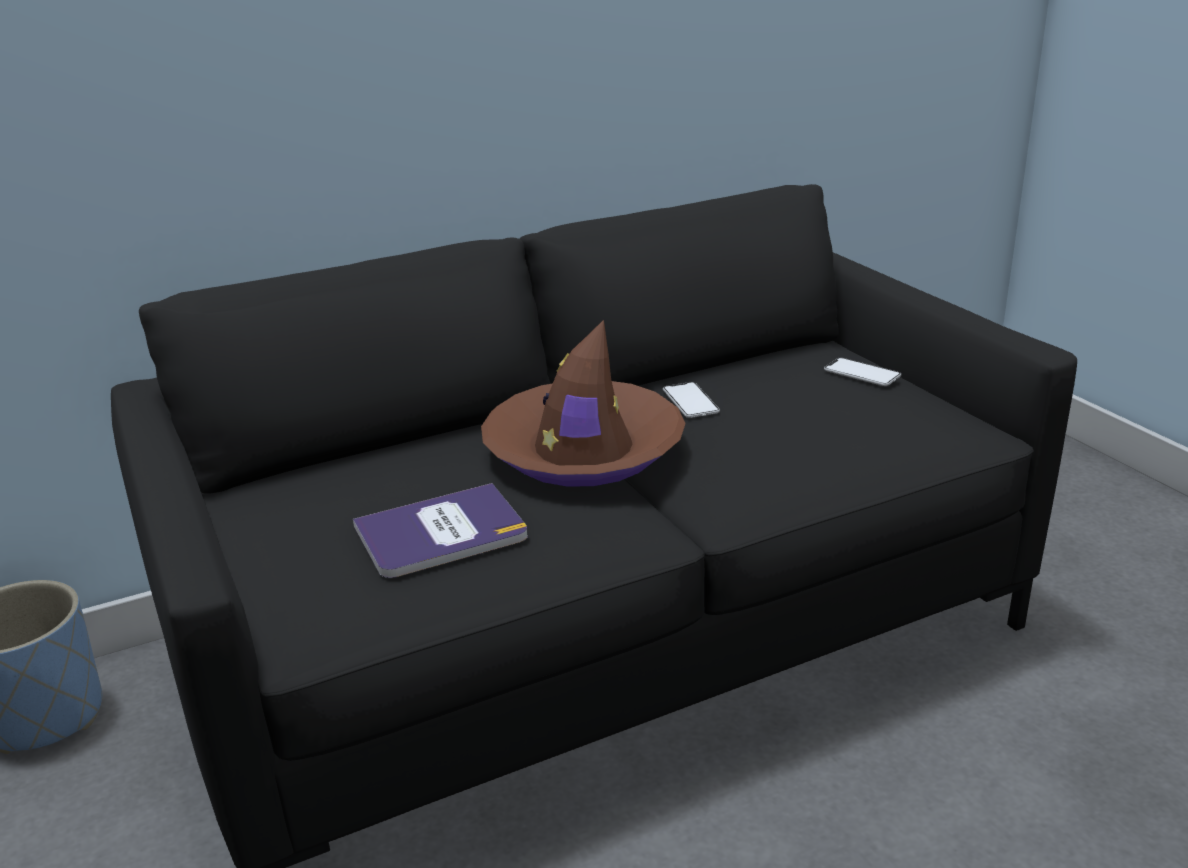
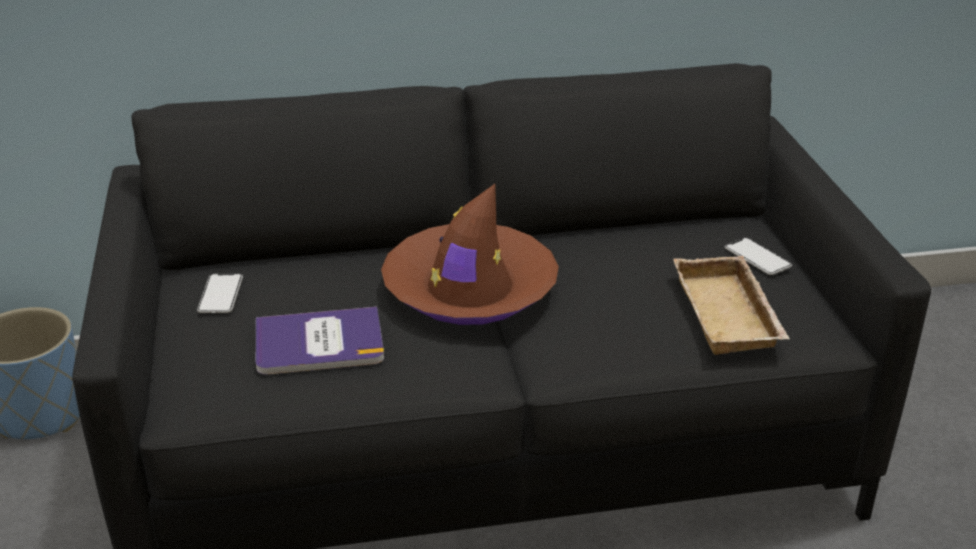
camera: 15 degrees right, 5 degrees up
phone [663,382,720,418] -> phone moved to [197,273,243,313]
none -> beige tray [673,256,790,355]

